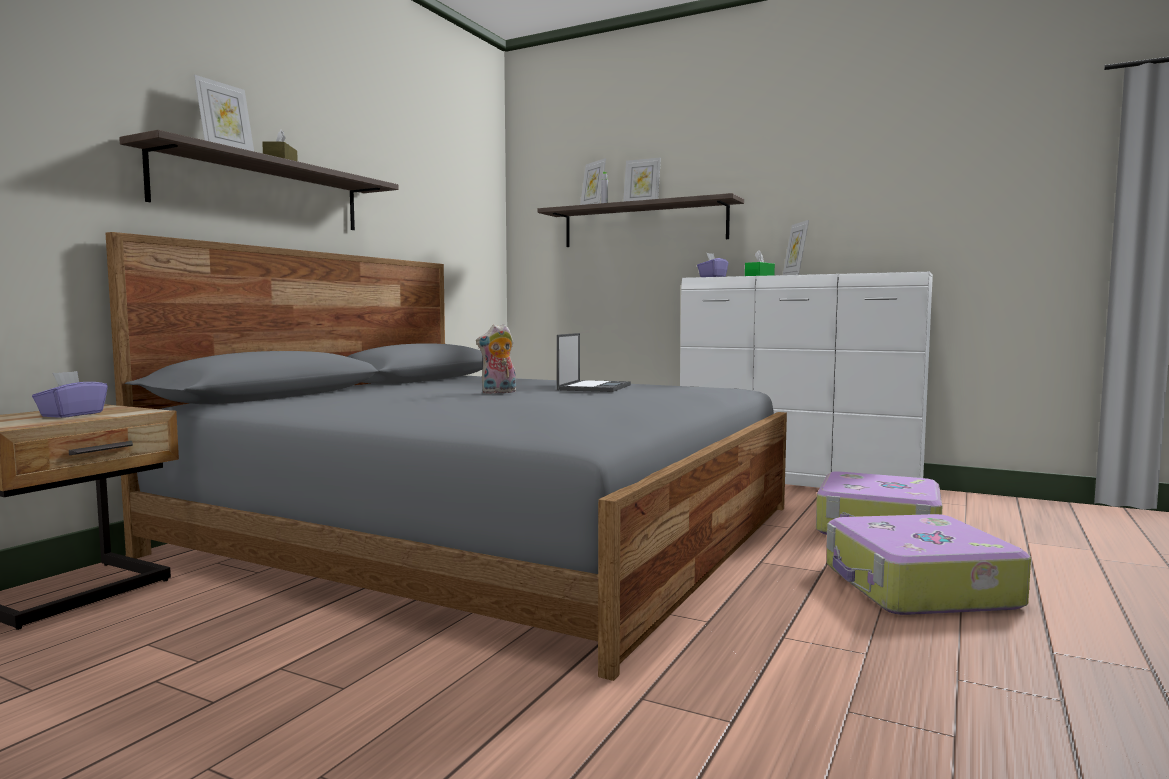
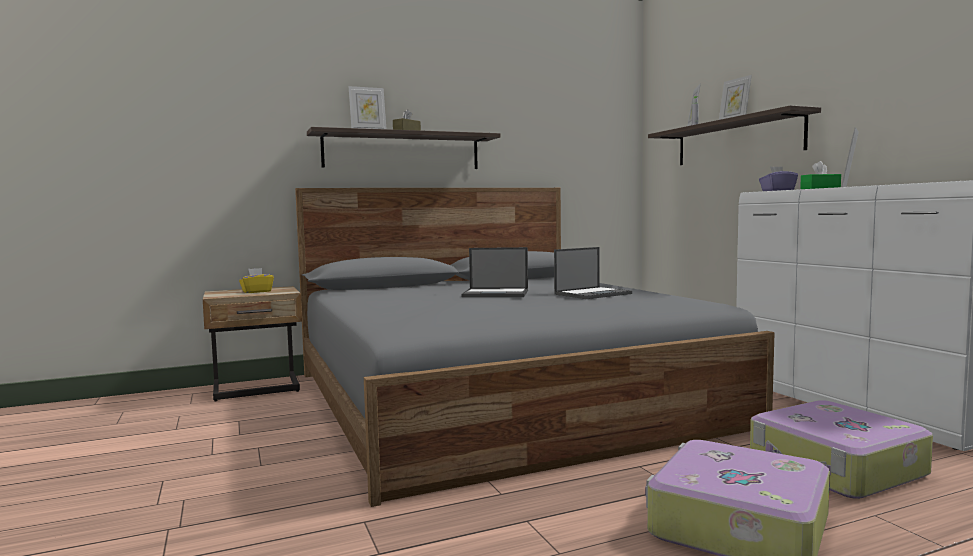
camera: 40 degrees right, 0 degrees up
purple tissue box [32,371,108,418] -> yellow tissue box [239,268,274,293]
plush toy [476,324,516,394] -> laptop [462,247,528,297]

